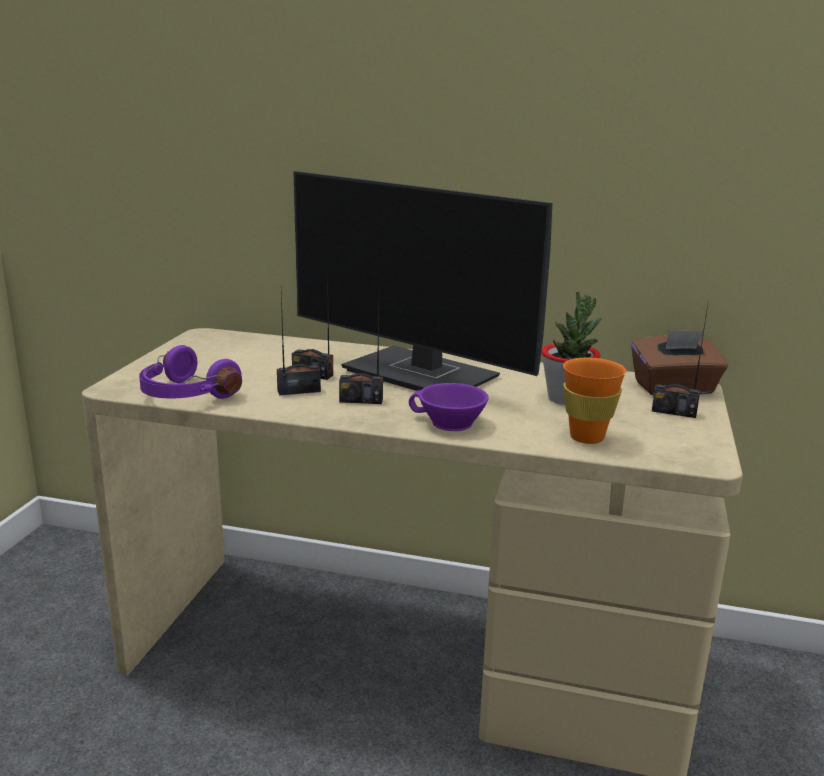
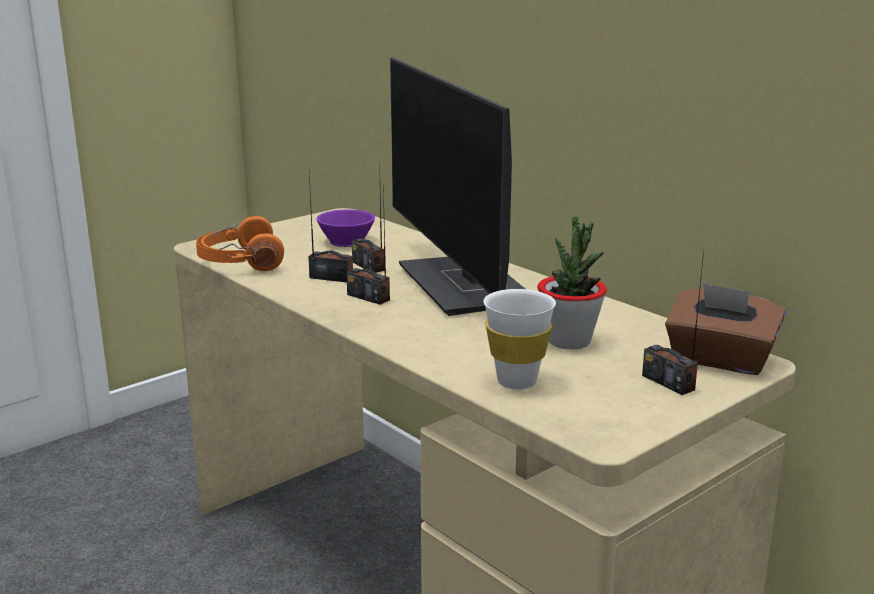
camera: 35 degrees right, 0 degrees up
purple headphones [139,345,242,399] -> orange headphones [196,216,284,271]
purple cup [409,383,489,431] -> purple cup moved to [317,209,375,247]
orange cup [563,358,626,444] -> white cup [483,289,556,389]

